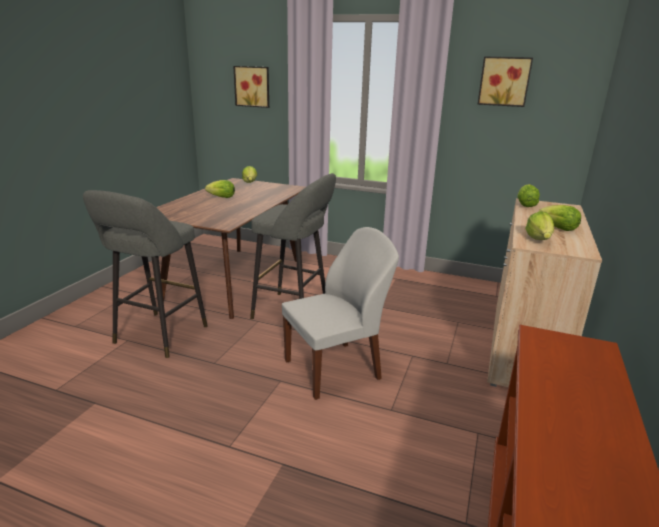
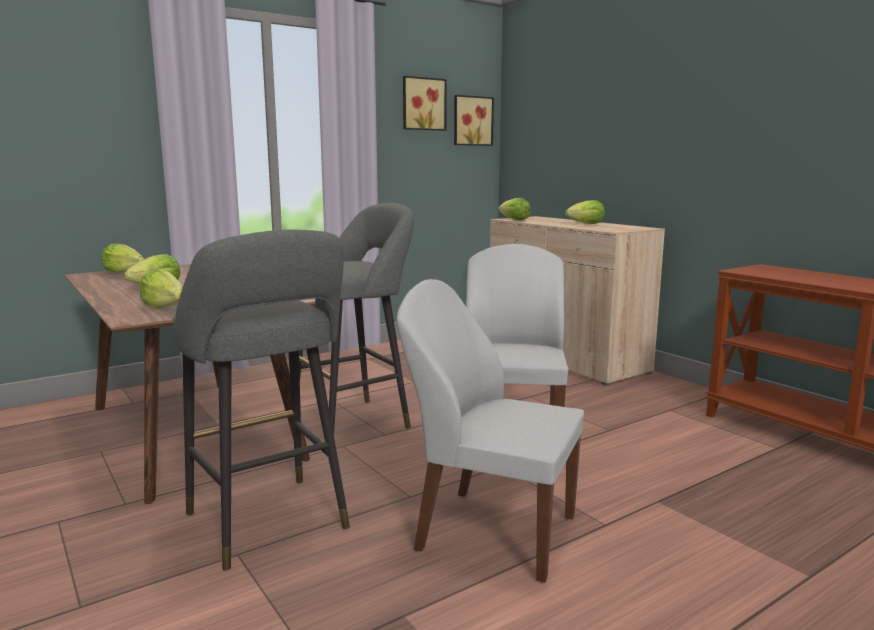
camera: 55 degrees left, 10 degrees down
picture [233,66,269,108] -> picture moved to [454,95,494,146]
lettuce [525,211,554,240] -> lettuce moved to [140,269,183,308]
none -> white chair [396,279,584,583]

